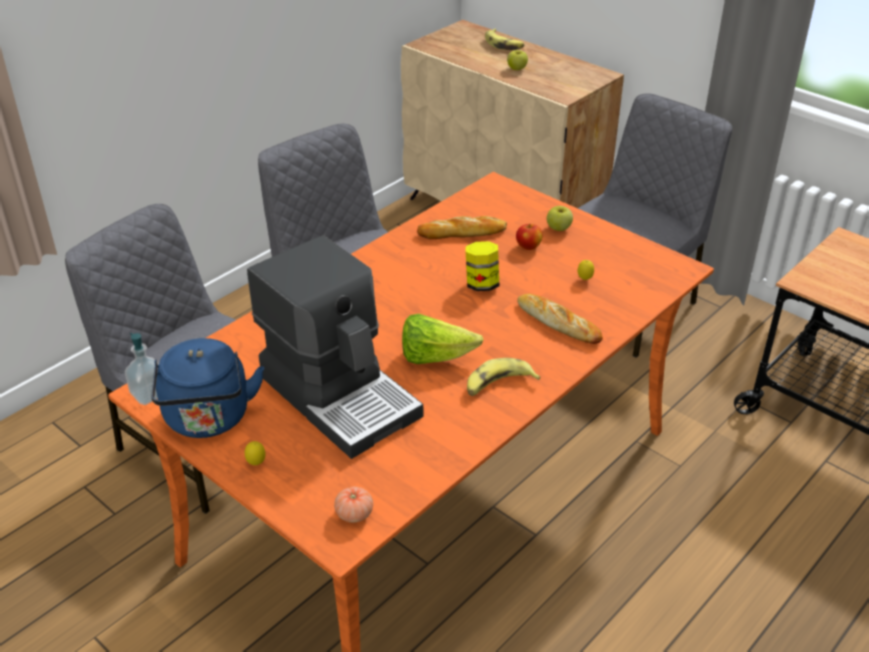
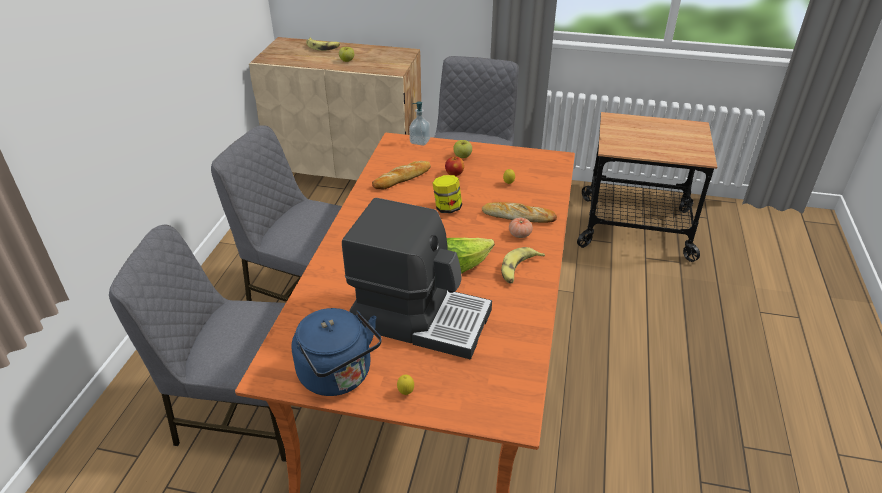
camera: 30 degrees left, 0 degrees up
soap dispenser [125,333,159,405] -> soap dispenser moved to [409,101,430,146]
tomato [334,487,373,523] -> tomato moved to [509,218,533,238]

